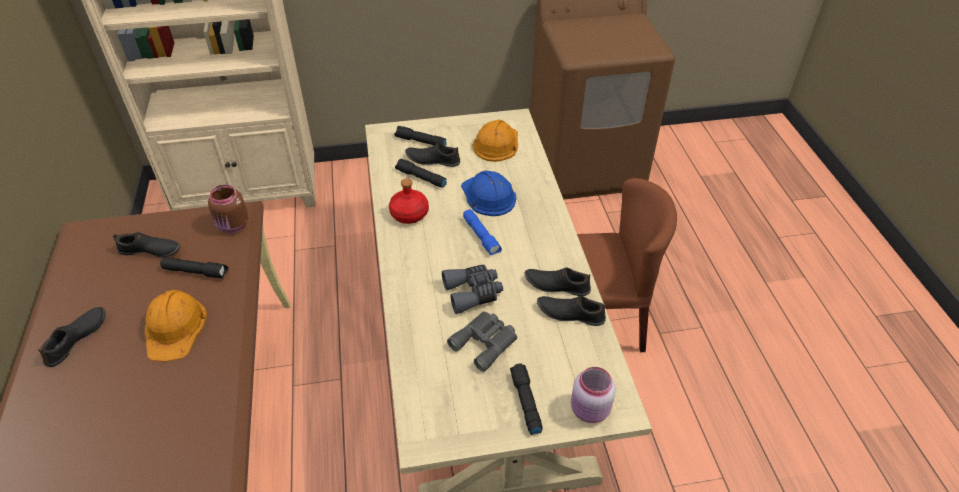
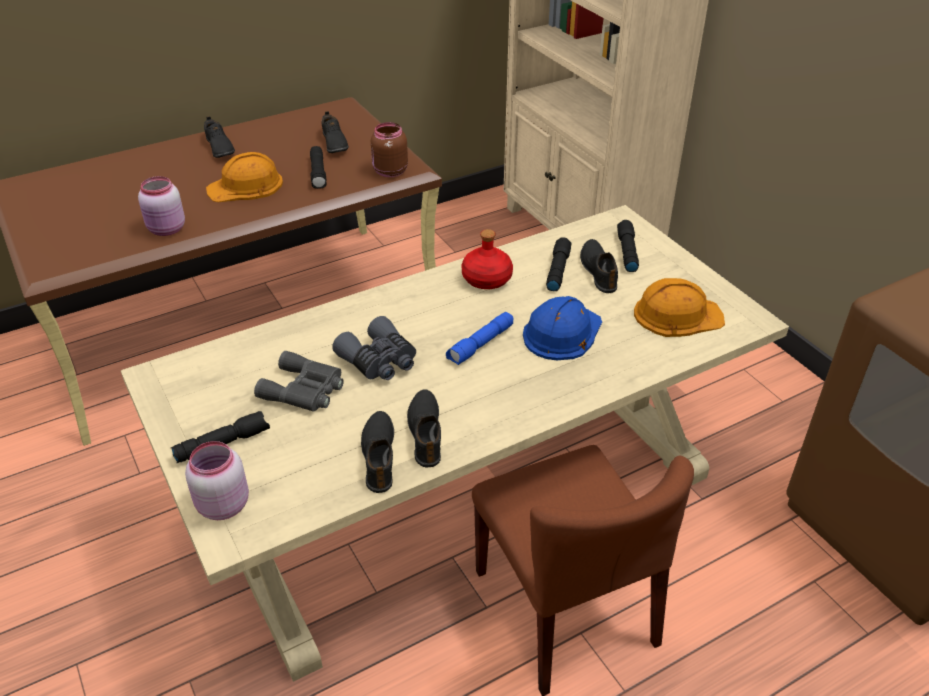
camera: 70 degrees right, 5 degrees down
black shoe [38,307,106,367] -> black shoe turned 60 degrees clockwise [204,116,235,158]
none -> pink jar [138,176,185,236]

